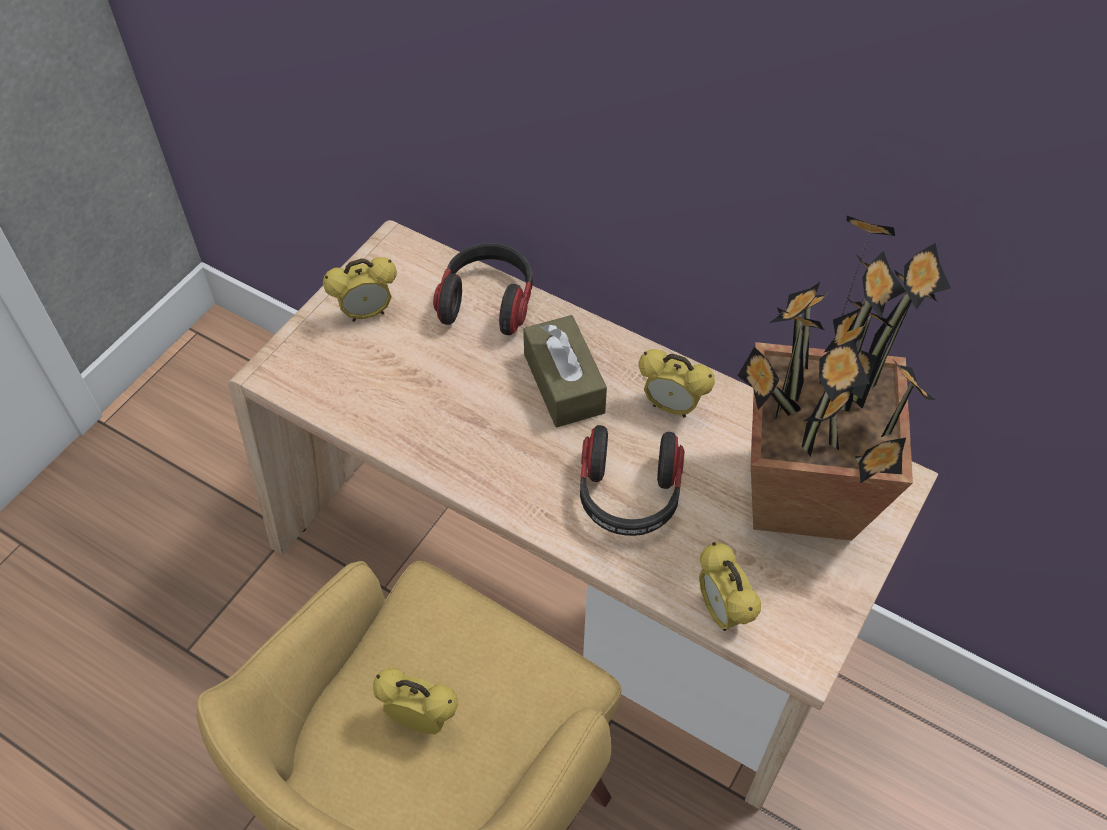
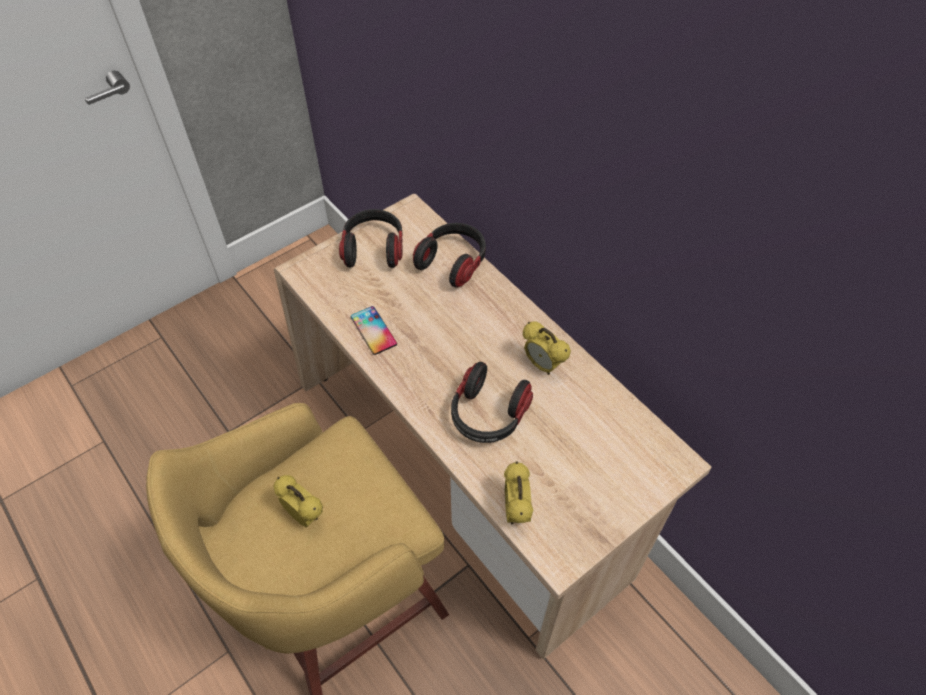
camera: 20 degrees right, 0 degrees up
alarm clock [323,257,397,322] -> headphones [339,209,403,268]
brown tissue box [523,315,607,427] -> none
potted plant [738,216,951,541] -> none
none -> phone [351,306,397,355]

